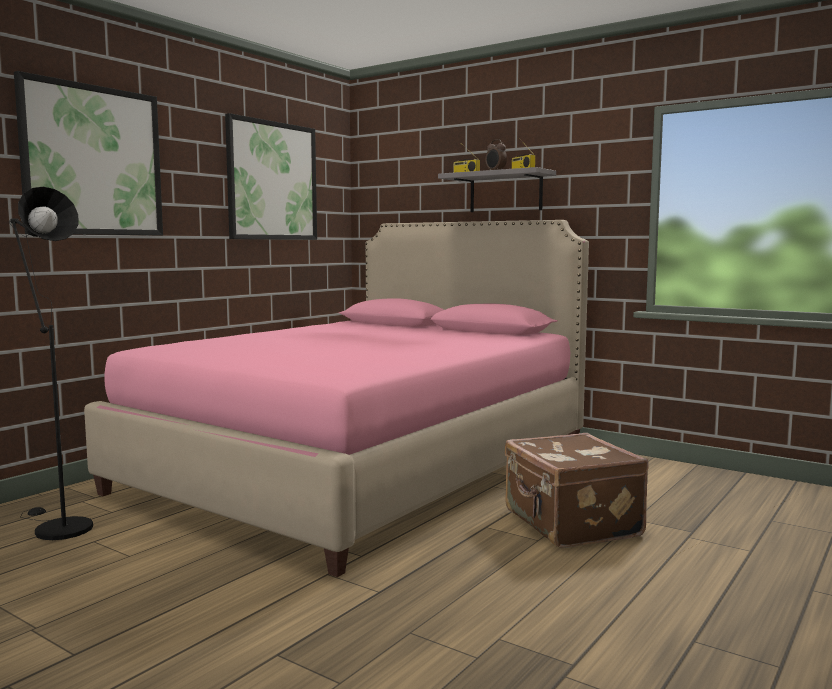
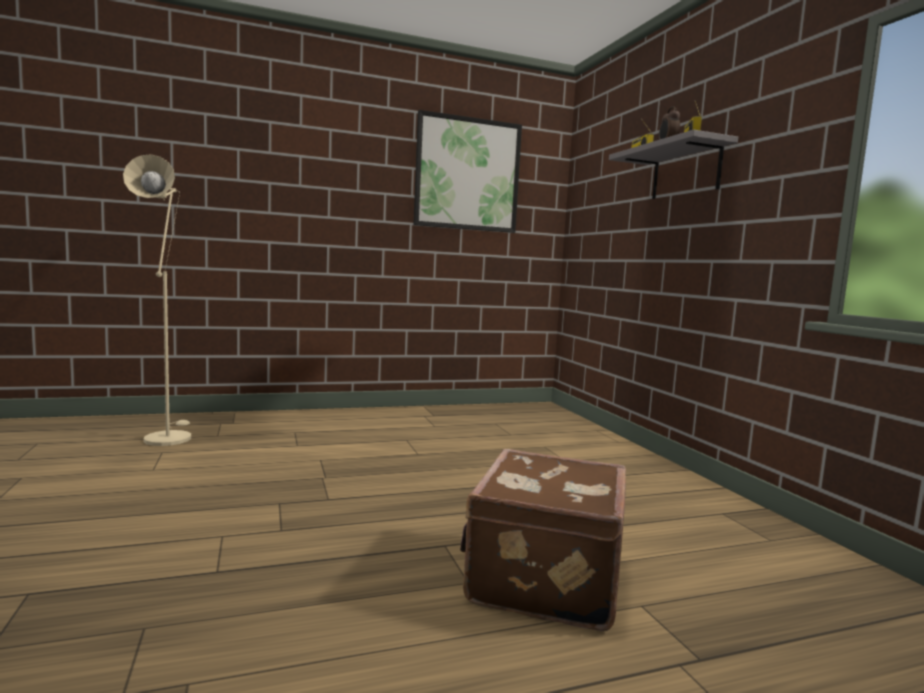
camera: 35 degrees right, 0 degrees up
black floor lamp [10,187,93,540] -> beige floor lamp [123,154,191,446]
picture [14,71,163,235] -> none
pink bed [84,220,589,577] -> none

